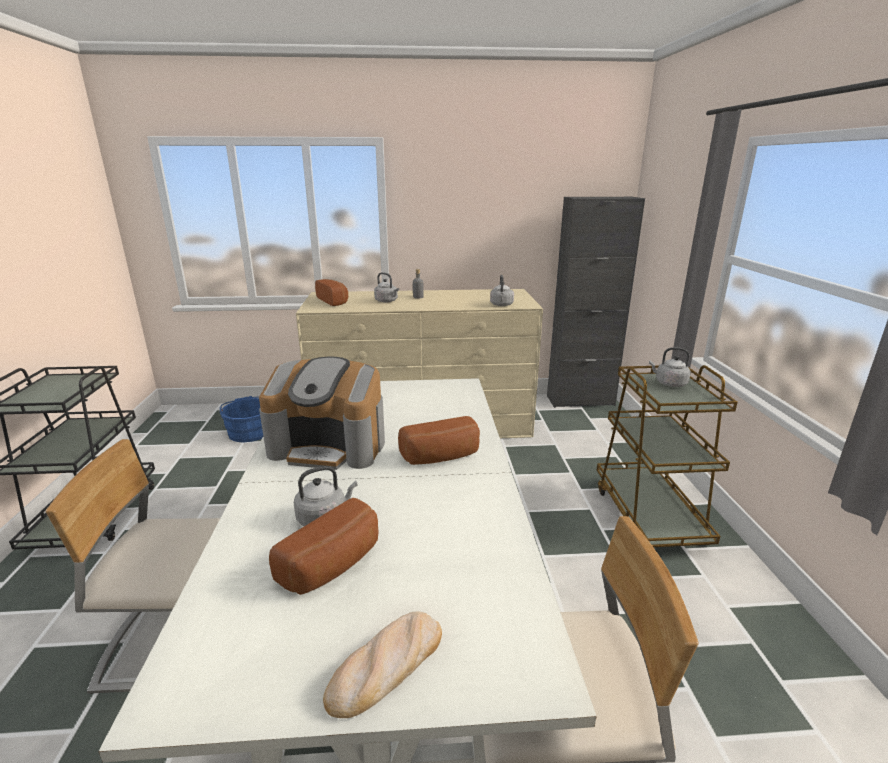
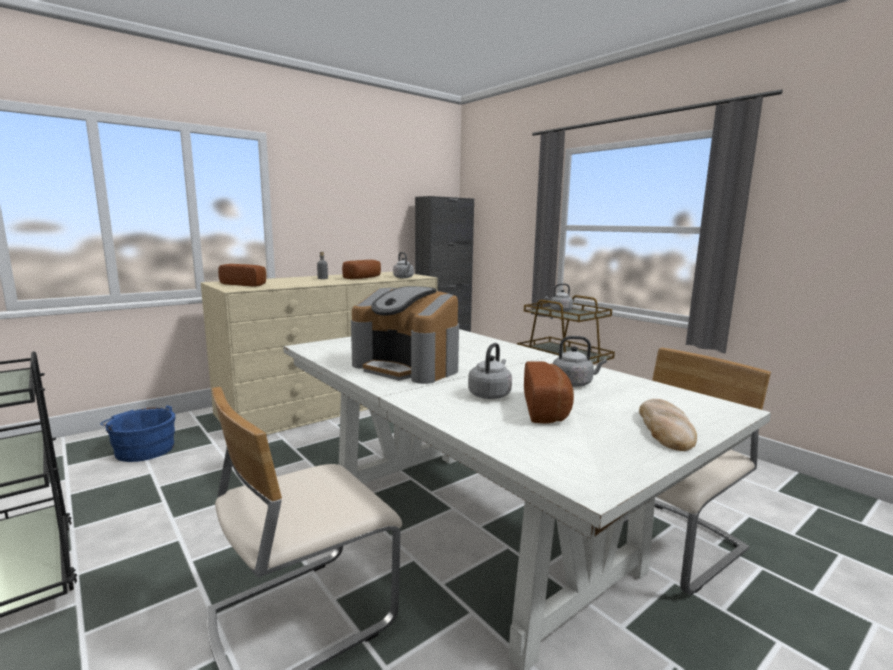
camera: 35 degrees left, 10 degrees down
coffee machine [259,357,385,470] -> coffee machine turned 60 degrees clockwise [351,286,459,384]
grey kettle [374,272,399,303] -> grey kettle moved to [553,336,607,387]
bread [398,416,480,465] -> bread moved to [342,260,381,279]

